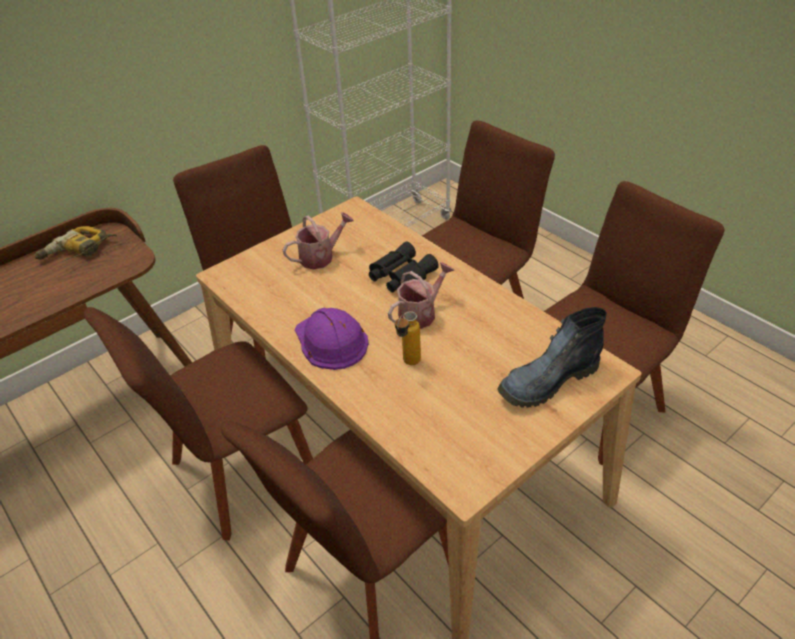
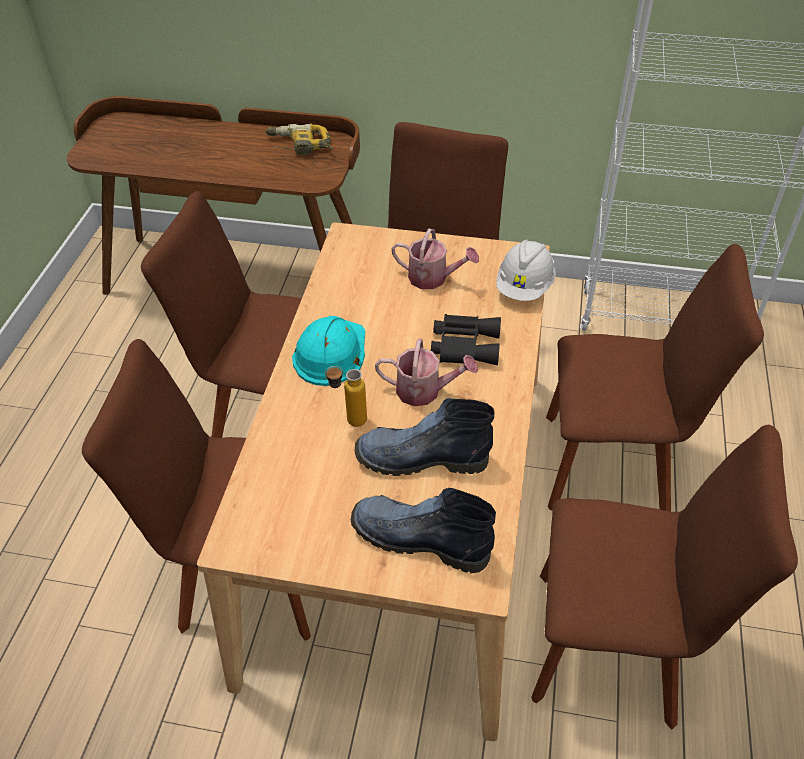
camera: 50 degrees right, 5 degrees up
purple hard hat [295,307,369,370] -> turquoise hard hat [292,316,365,386]
none -> boot [355,398,495,476]
none -> white hard hat [496,240,556,301]

